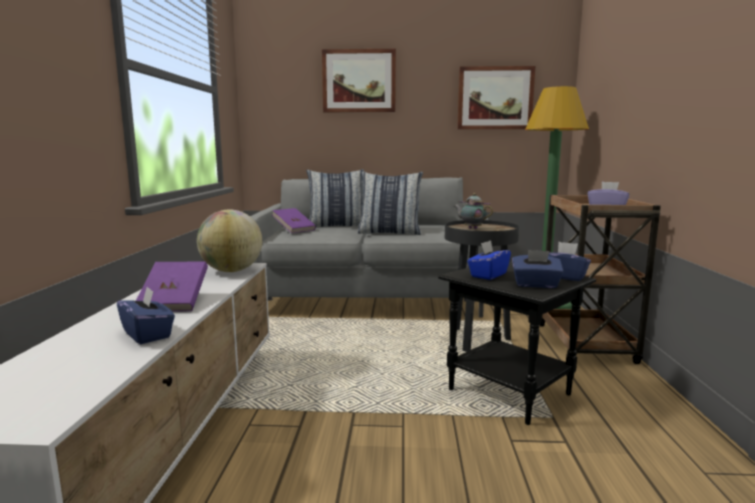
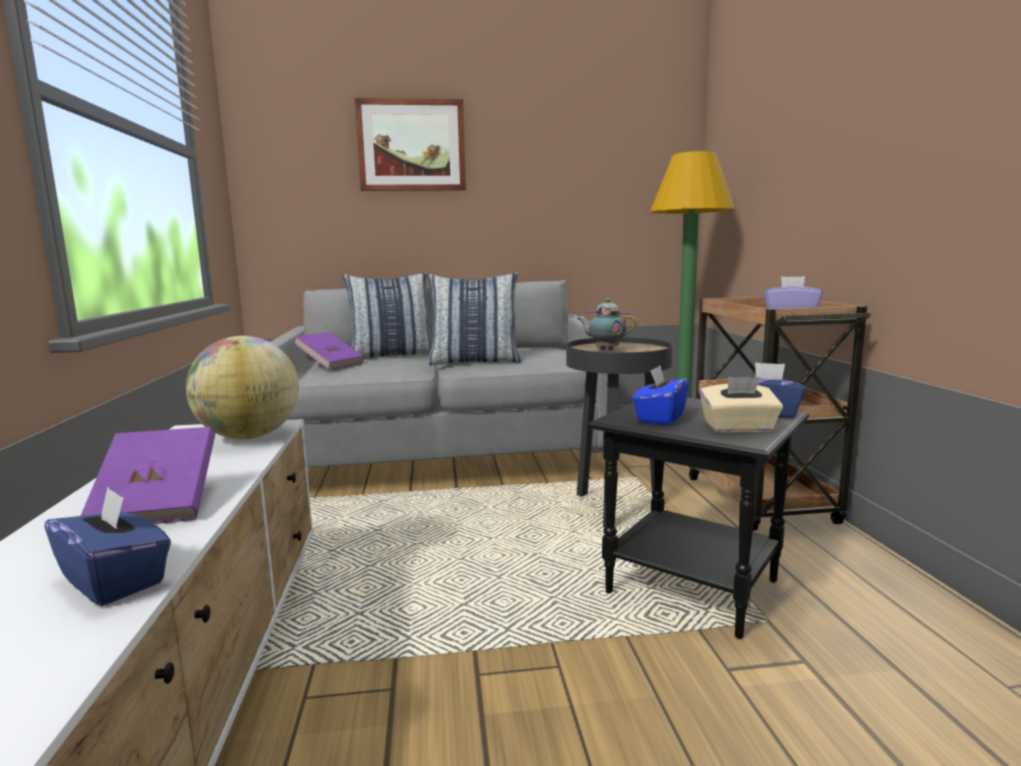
camera: 10 degrees left, 0 degrees up
picture [457,66,535,130] -> none
blue tissue box [512,250,564,288] -> beige tissue box [700,377,783,433]

